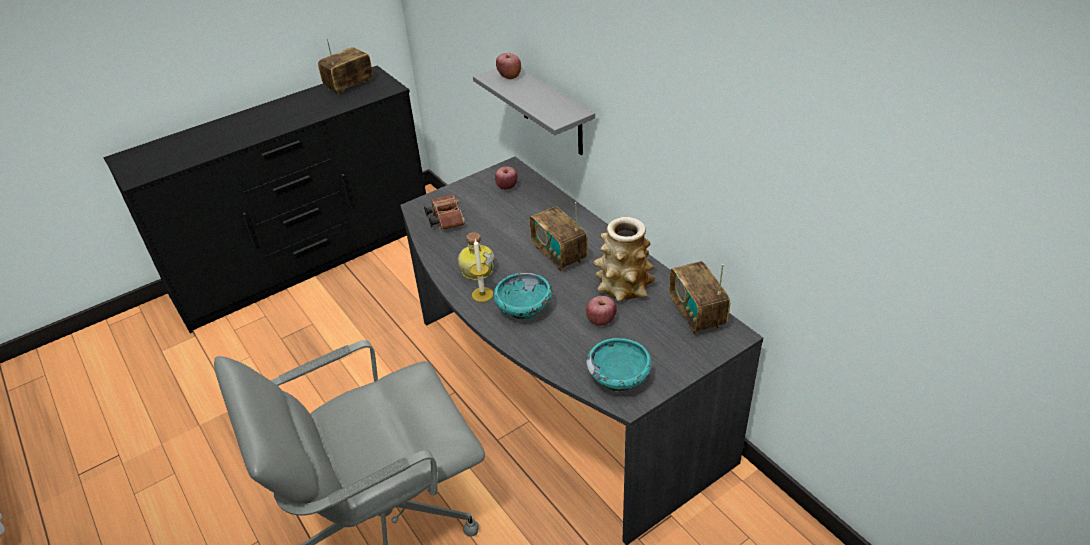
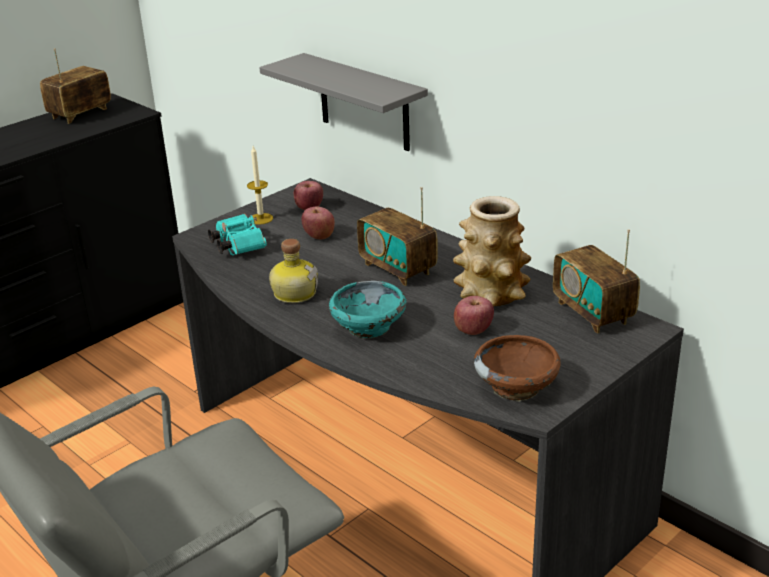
camera: 10 degrees left, 10 degrees down
brown binoculars [424,194,465,230] -> turquoise binoculars [208,214,267,256]
candle [470,239,493,302] -> candle moved to [247,146,273,225]
apple [496,53,521,79] -> apple moved to [302,207,335,240]
turquoise bowl [586,338,652,393] -> brown bowl [474,335,561,402]

